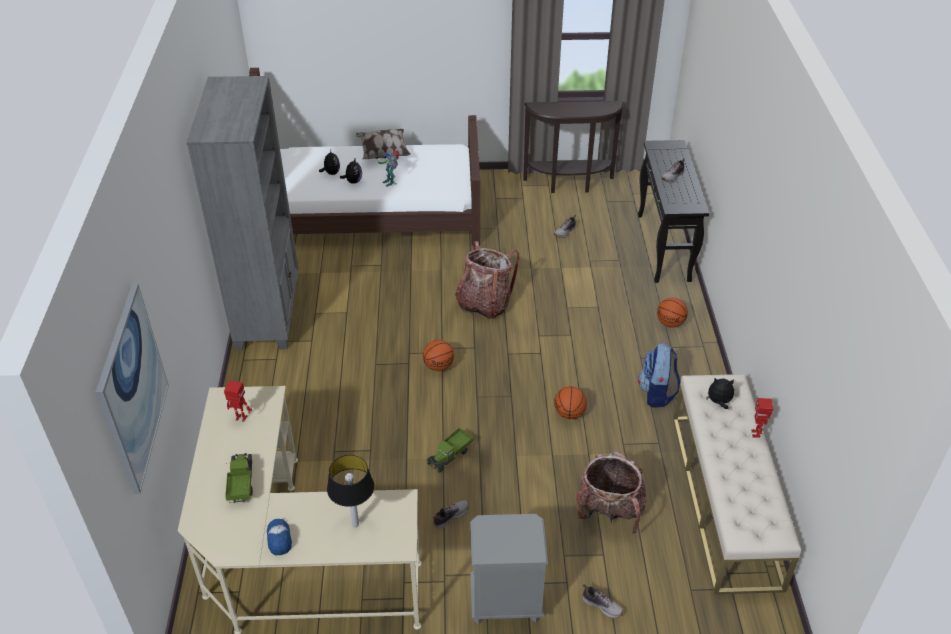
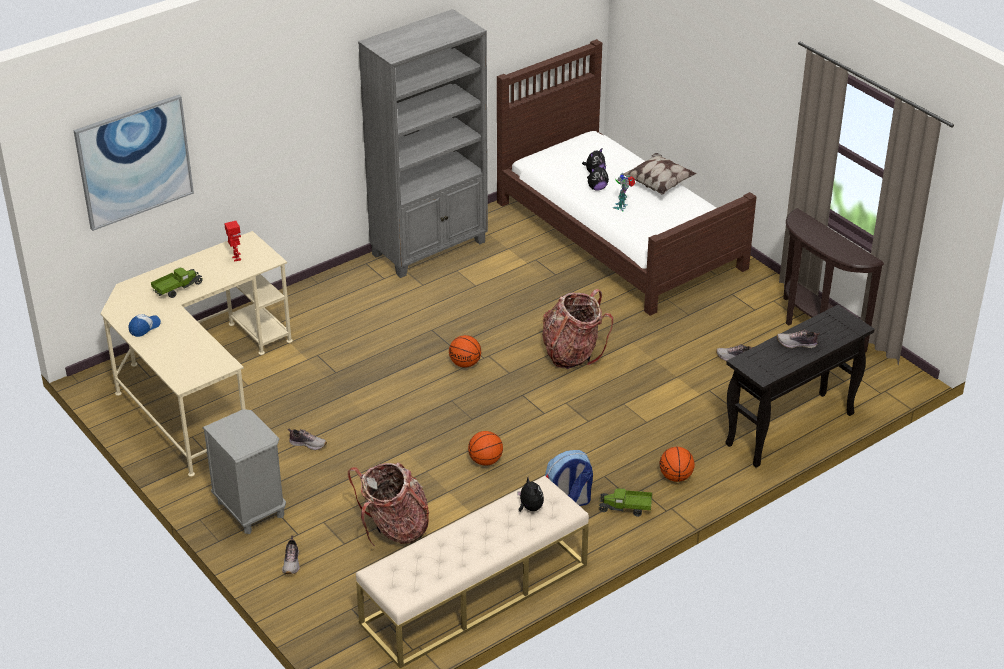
camera: 55 degrees right, 5 degrees down
table lamp [327,455,374,527] -> none
toy truck [427,428,473,473] -> toy truck moved to [599,488,652,517]
toy robot [751,398,773,437] -> none

